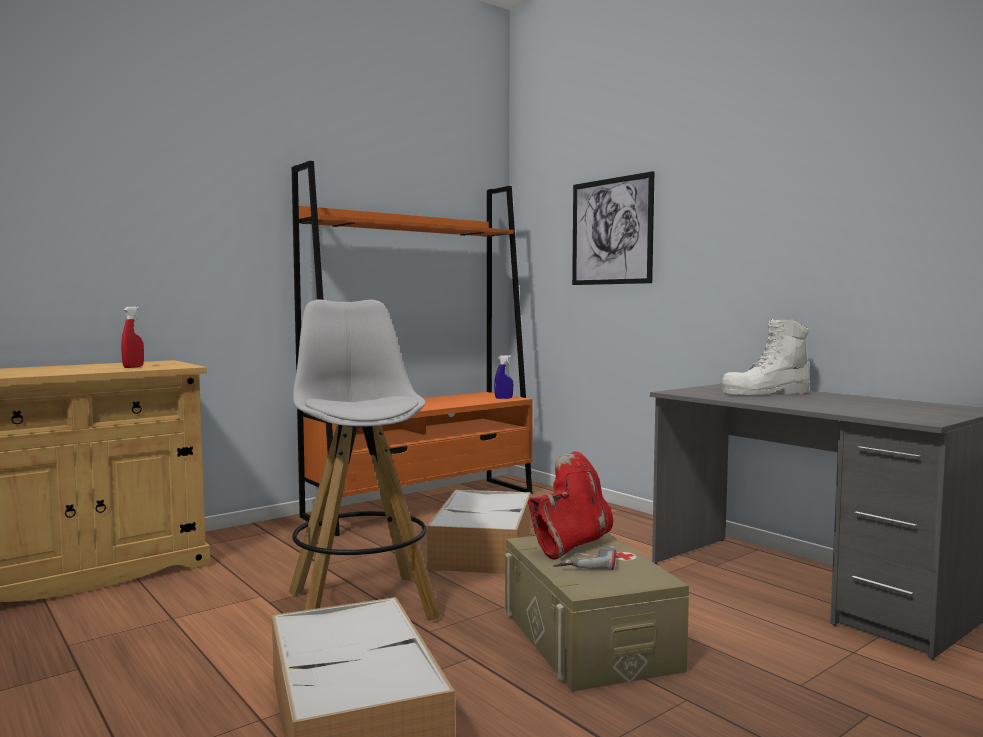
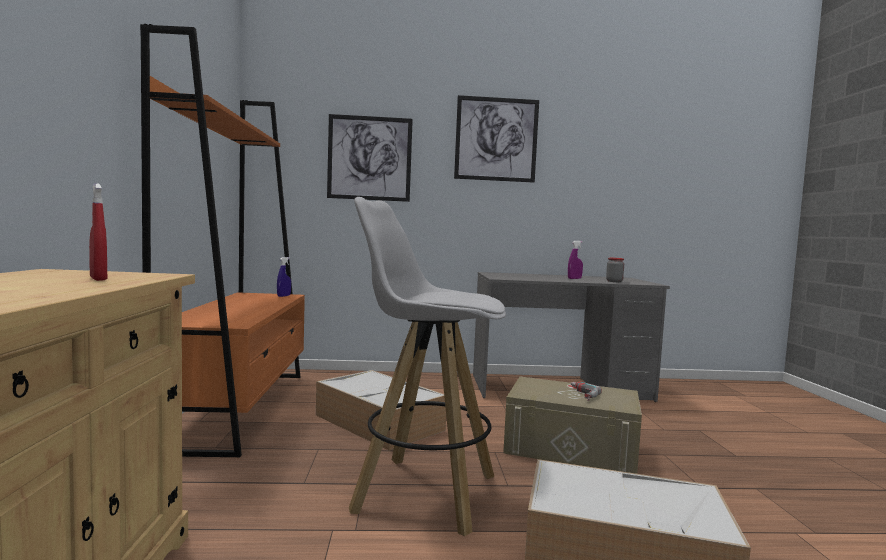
camera: 55 degrees left, 0 degrees up
red boot [528,451,613,560] -> none
white boot [722,319,810,395] -> none
none -> picture [454,95,539,183]
none -> purple spray bottle [568,241,583,279]
none -> jar [606,257,624,282]

